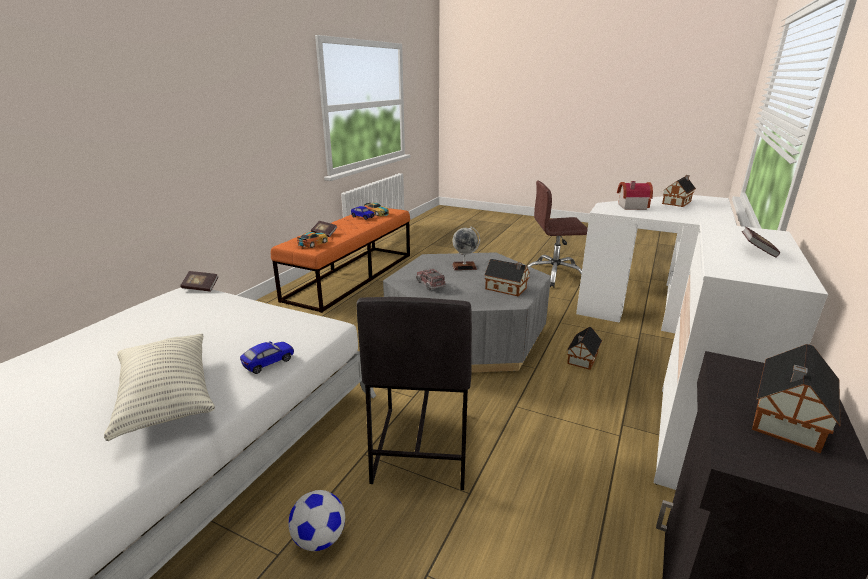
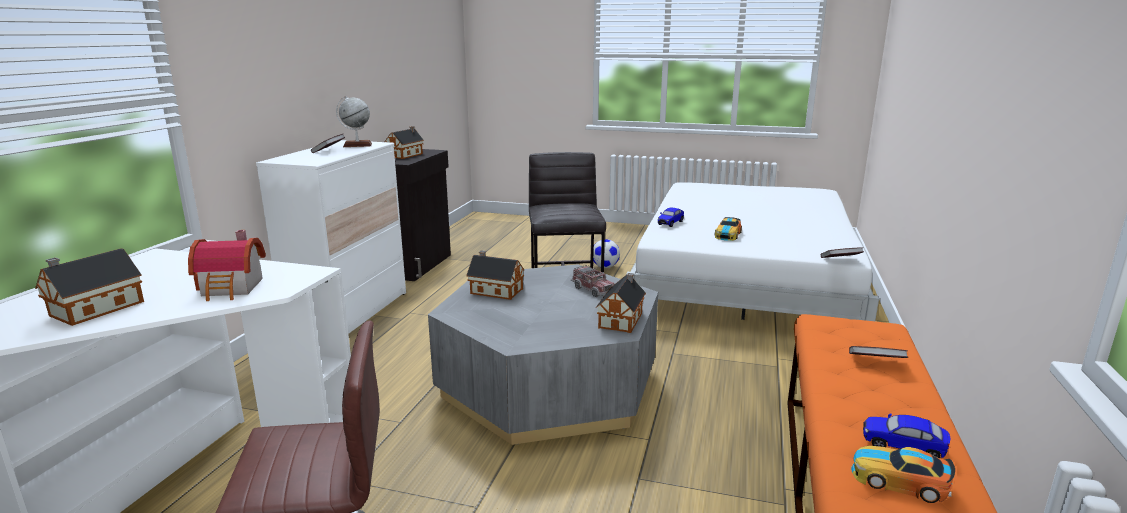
camera: 170 degrees right, 5 degrees down
pillow [104,334,215,441] -> none
toy car [297,232,328,248] -> toy car moved to [715,217,742,241]
globe [452,227,480,270] -> globe moved to [336,96,372,147]
toy house [567,327,602,370] -> toy house moved to [596,273,646,333]

